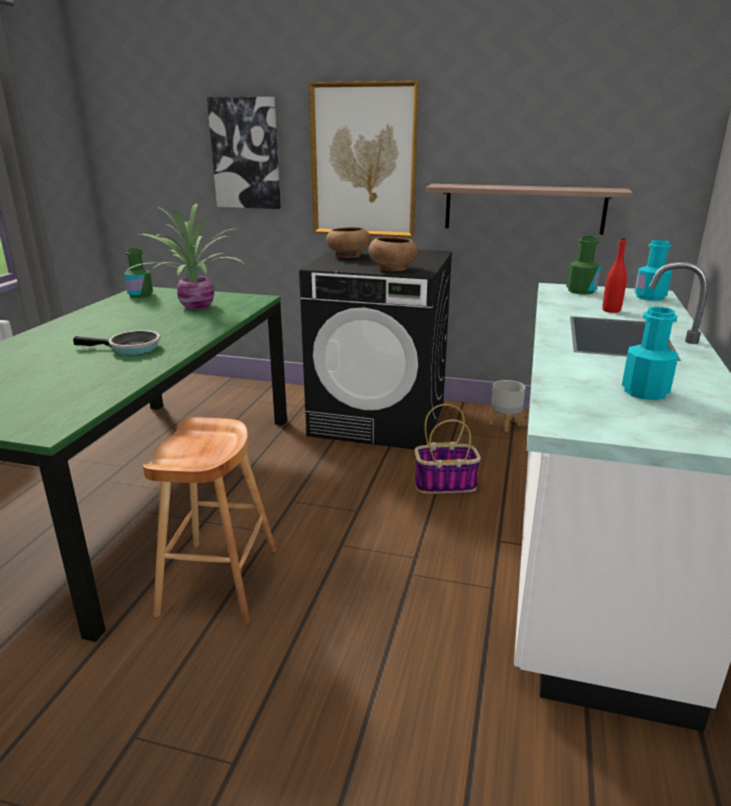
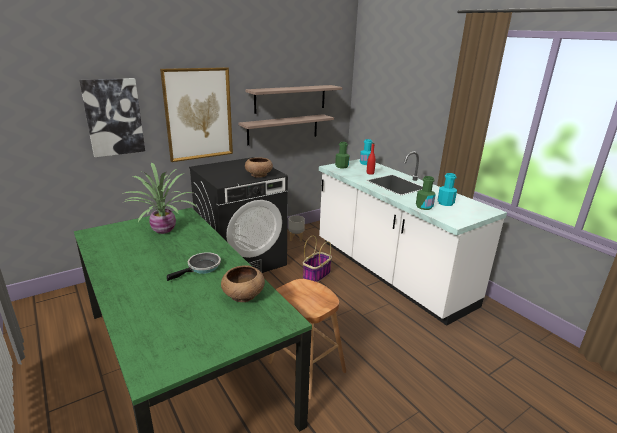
camera: 50 degrees left, 0 degrees up
green bottle [124,248,153,298] -> green bottle moved to [416,176,436,210]
brown bowl [326,227,371,258] -> brown bowl moved to [221,265,265,302]
none -> shelf [246,85,342,114]

